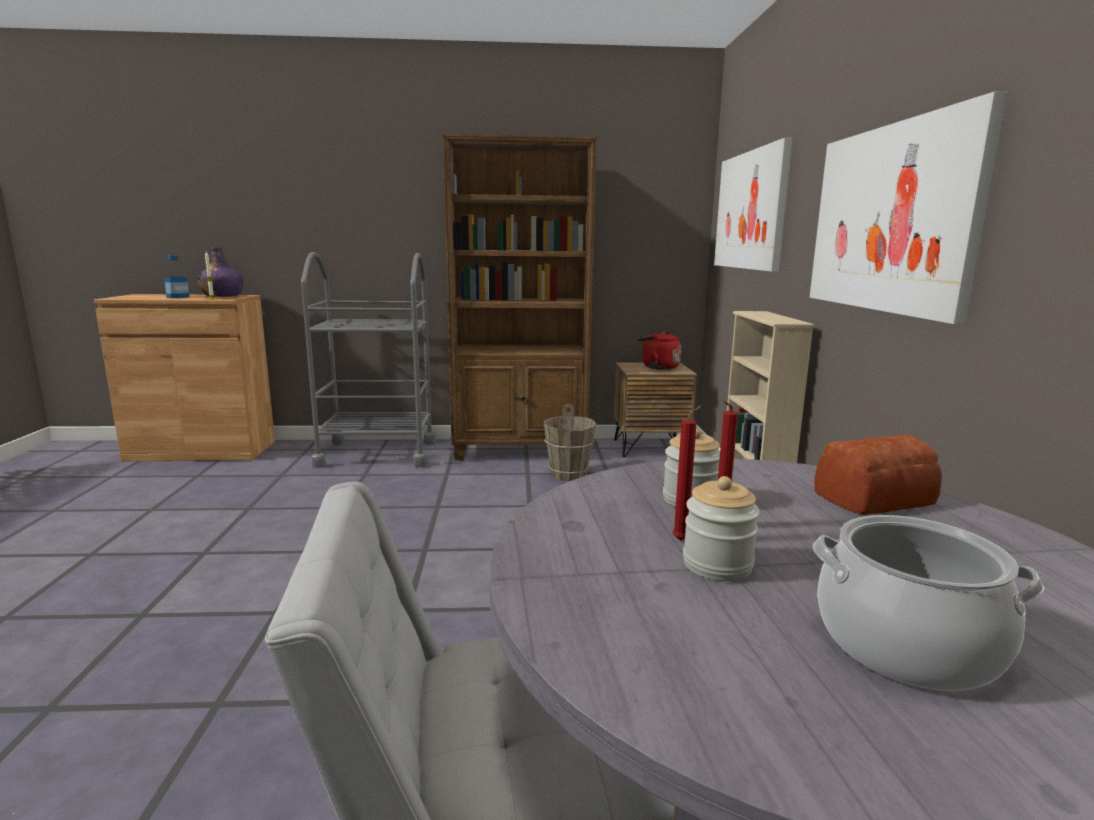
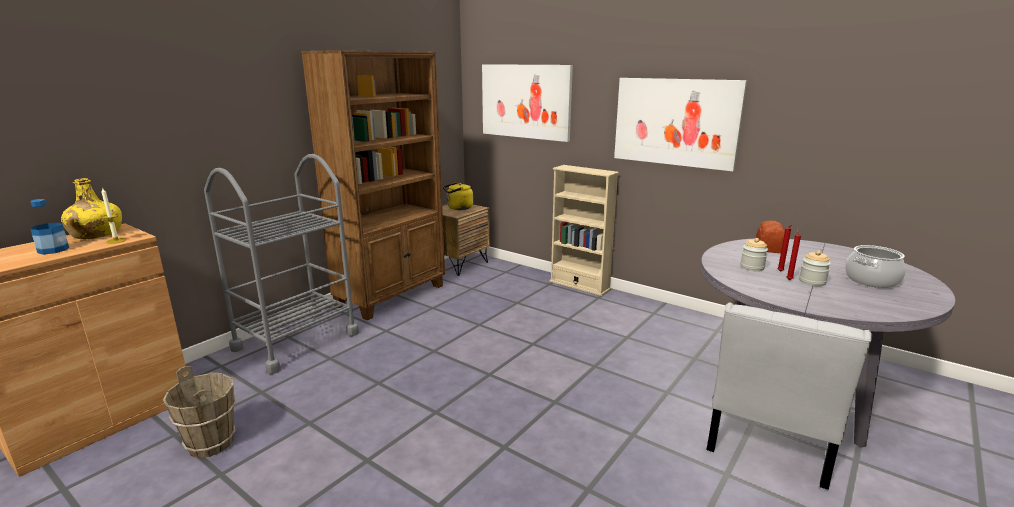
camera: 50 degrees left, 5 degrees up
purple bottle [198,247,244,297] -> yellow bottle [61,178,122,239]
brown bucket [544,404,596,481] -> brown bucket moved to [163,366,236,458]
red kettle [637,331,681,370] -> yellow kettle [443,182,473,210]

